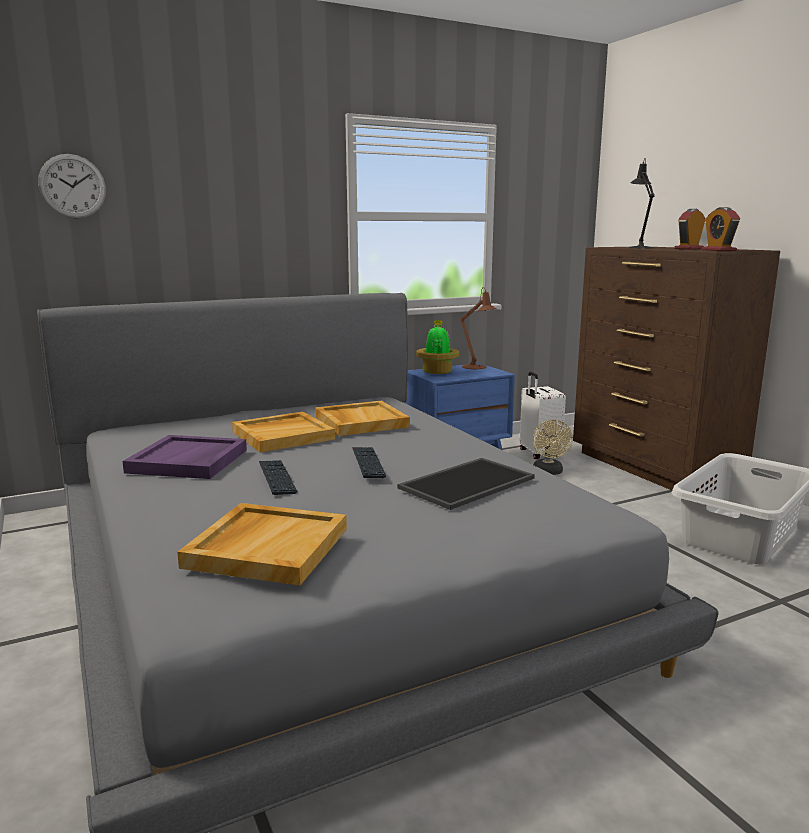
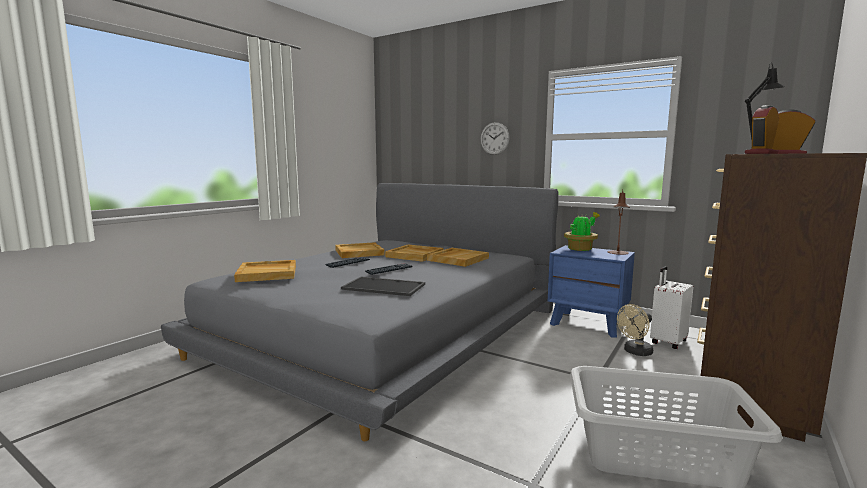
camera: 60 degrees right, 5 degrees down
wall clock [38,154,106,218] -> wall clock moved to [480,122,510,155]
purple tray [123,435,247,479] -> beige tray [335,242,384,258]

